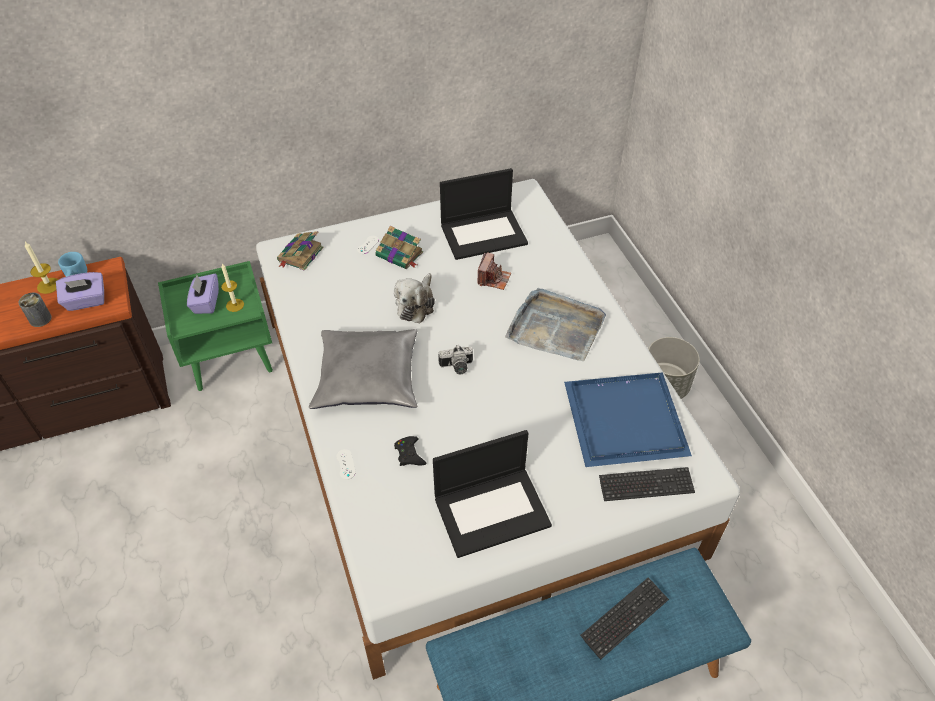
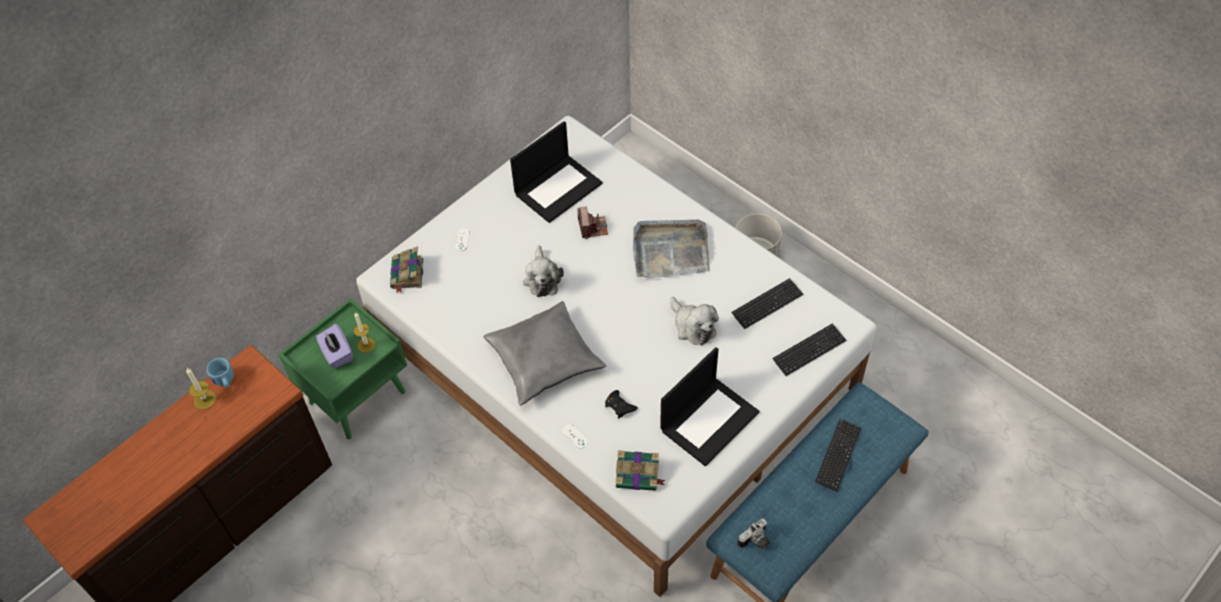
camera: 25 degrees left, 5 degrees up
can [18,293,52,327] -> none
purple tissue box [56,272,104,311] -> none
book [375,226,423,269] -> book moved to [616,450,665,491]
camera [438,345,473,374] -> camera moved to [737,519,770,549]
blue tray [564,372,692,467] -> keyboard [731,278,803,329]
none -> plush toy [670,297,719,345]

